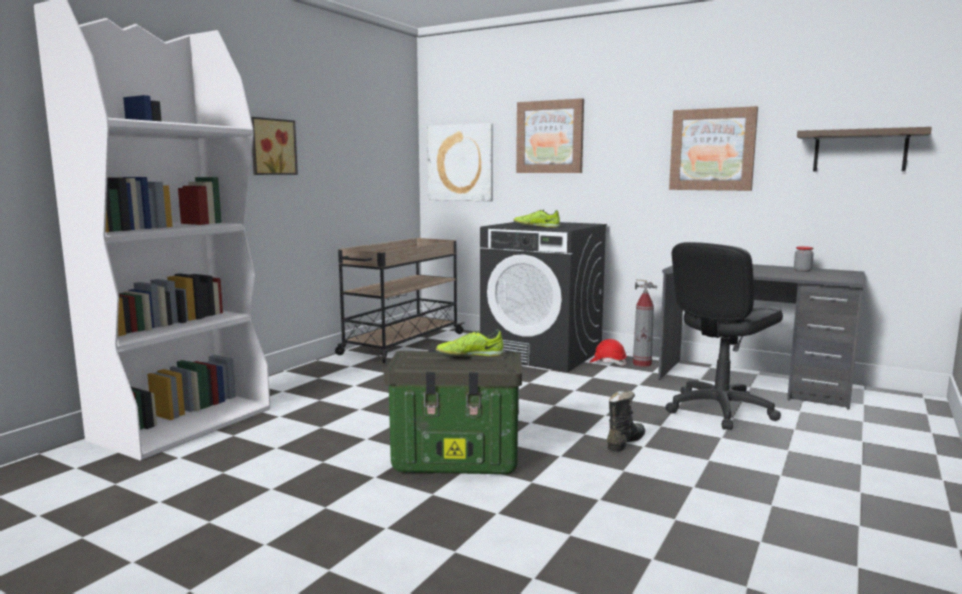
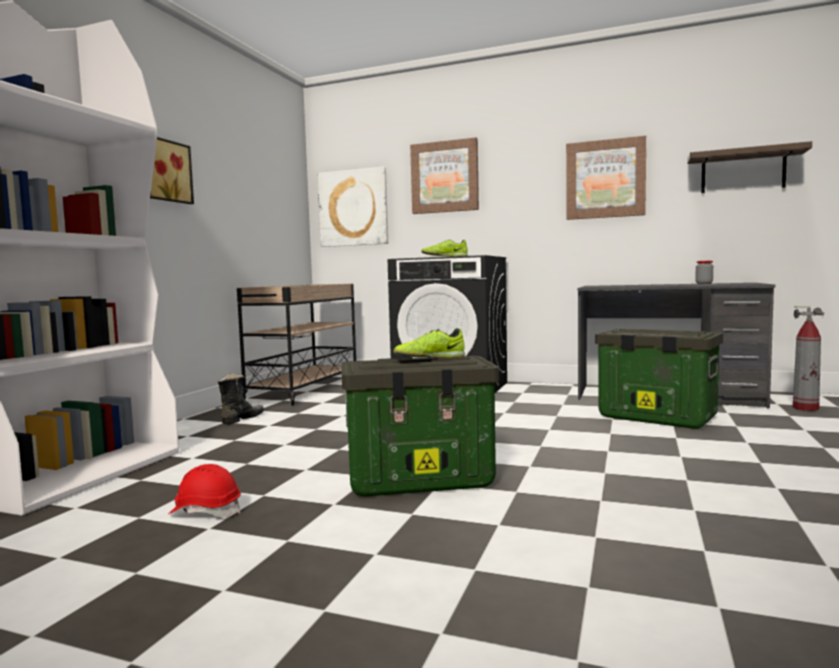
camera: 10 degrees left, 5 degrees down
red hard hat [590,339,627,365] -> red hard hat moved to [169,464,241,517]
black boot [607,391,645,452] -> black boot moved to [218,373,265,424]
fire extinguisher [633,279,657,367] -> fire extinguisher moved to [793,306,824,411]
black office chair [665,242,783,430] -> storage box [595,329,723,429]

